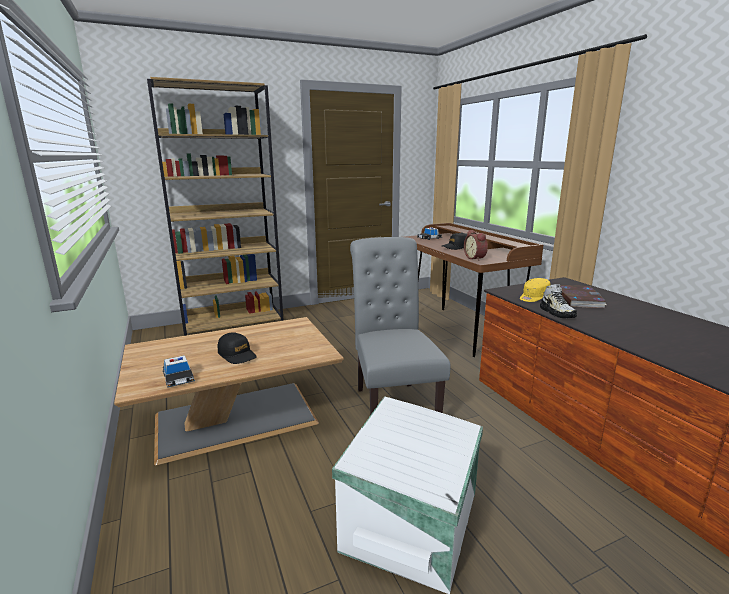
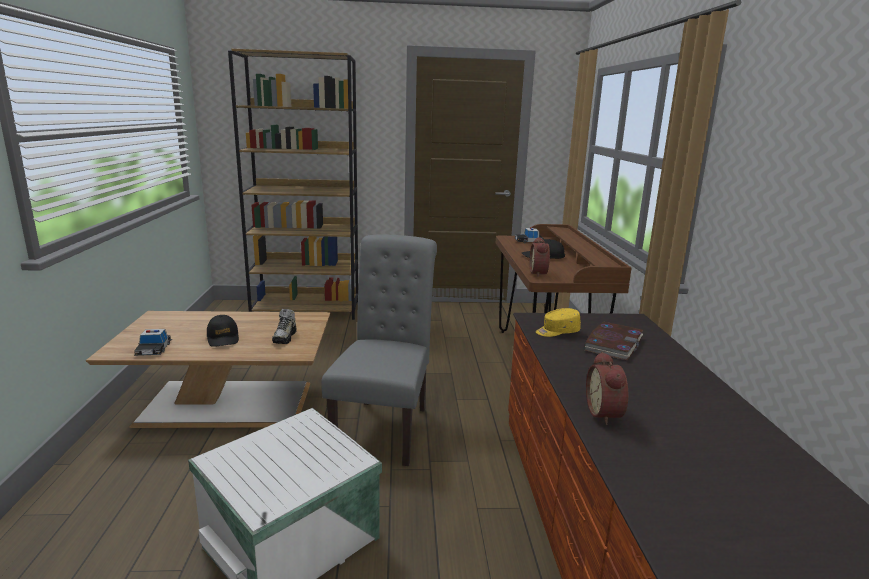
camera: 20 degrees right, 0 degrees up
shoe [540,284,577,318] -> shoe moved to [272,309,296,344]
none -> alarm clock [586,352,628,425]

